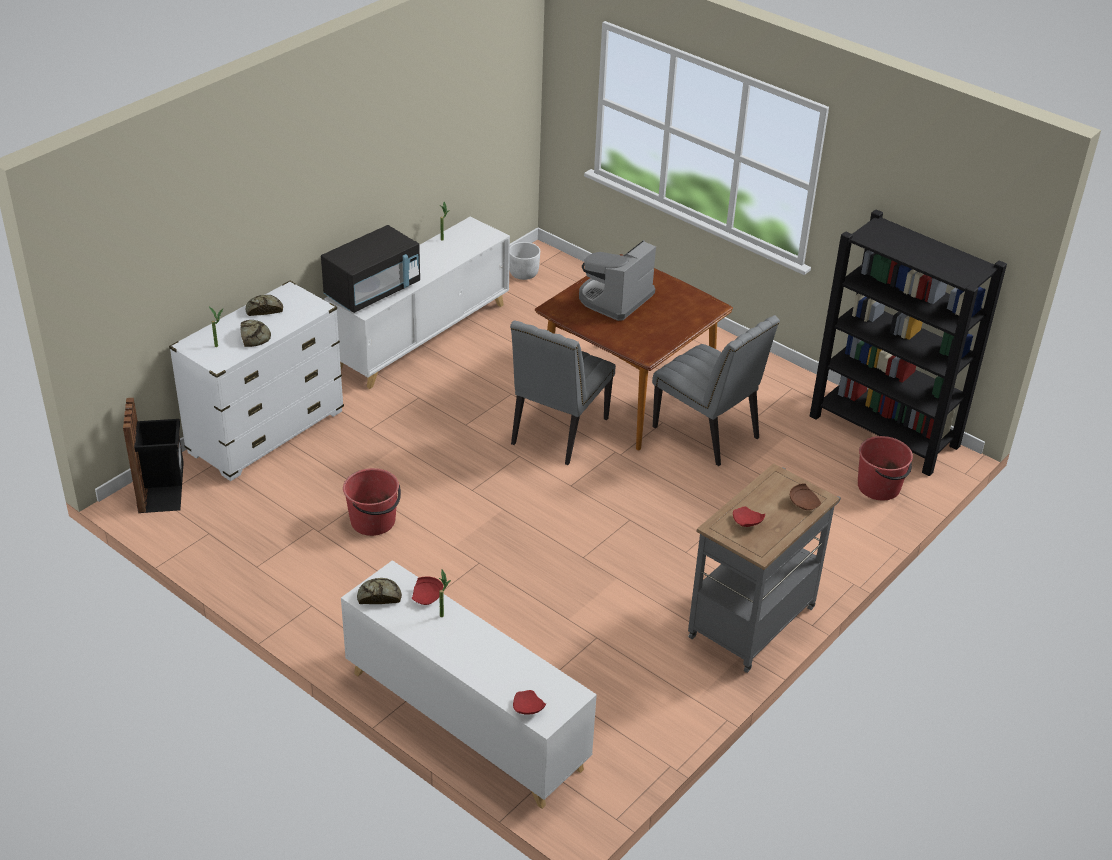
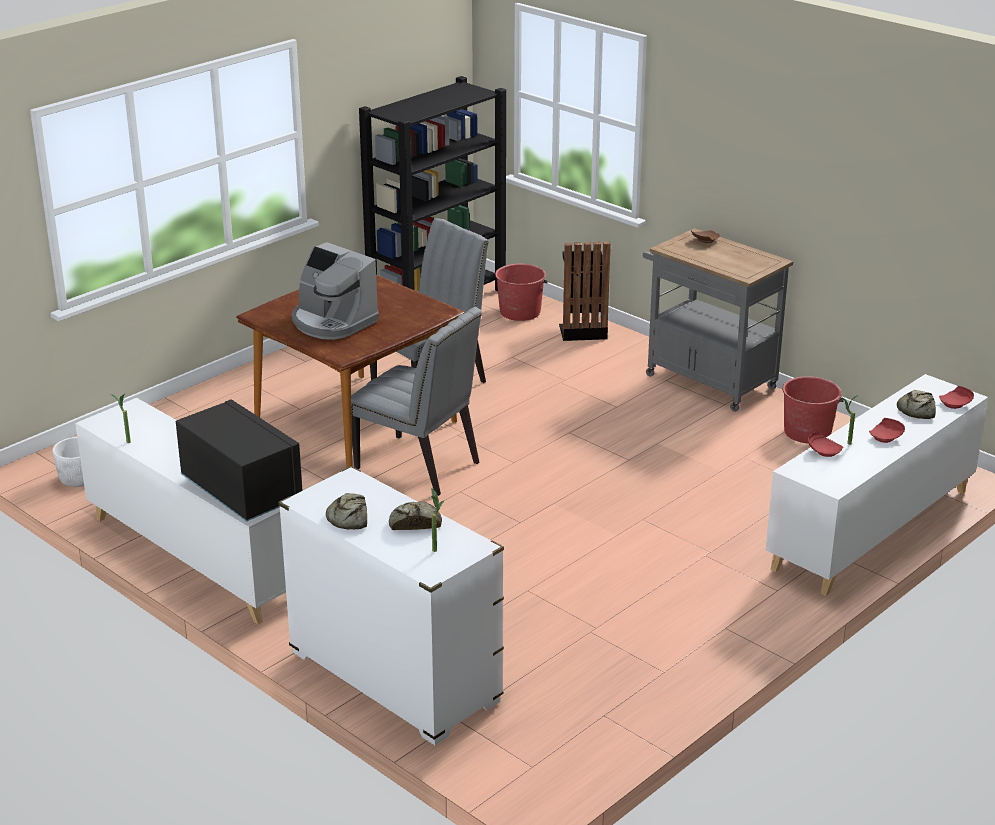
camera: 85 degrees left, 10 degrees down
black trash can [123,398,184,513] -> black trash can moved to [559,242,611,341]
red bucket [343,468,401,536] -> red bucket moved to [782,376,844,444]
bread [357,578,402,604] -> bread moved to [897,390,936,419]
red plate [733,506,765,527] -> red plate moved to [869,418,905,443]

